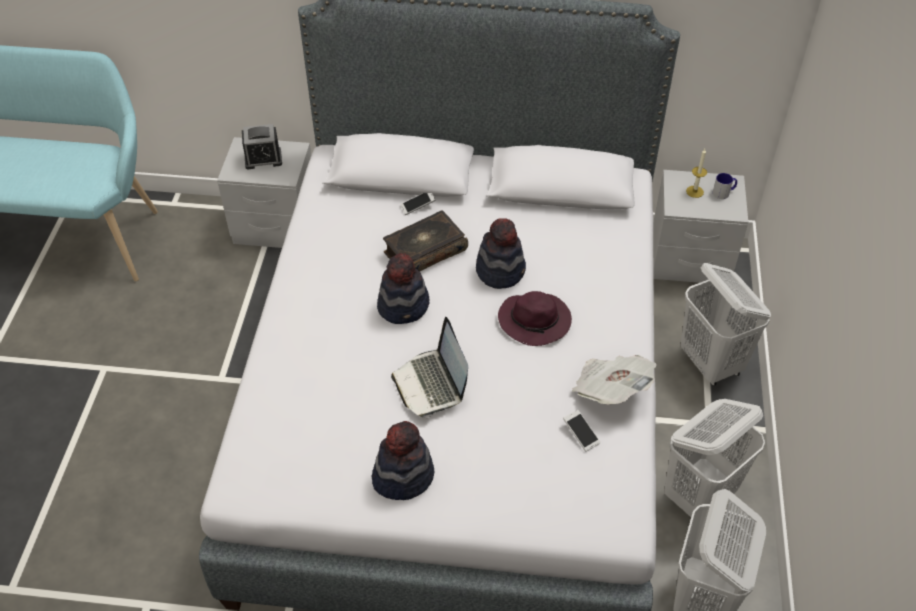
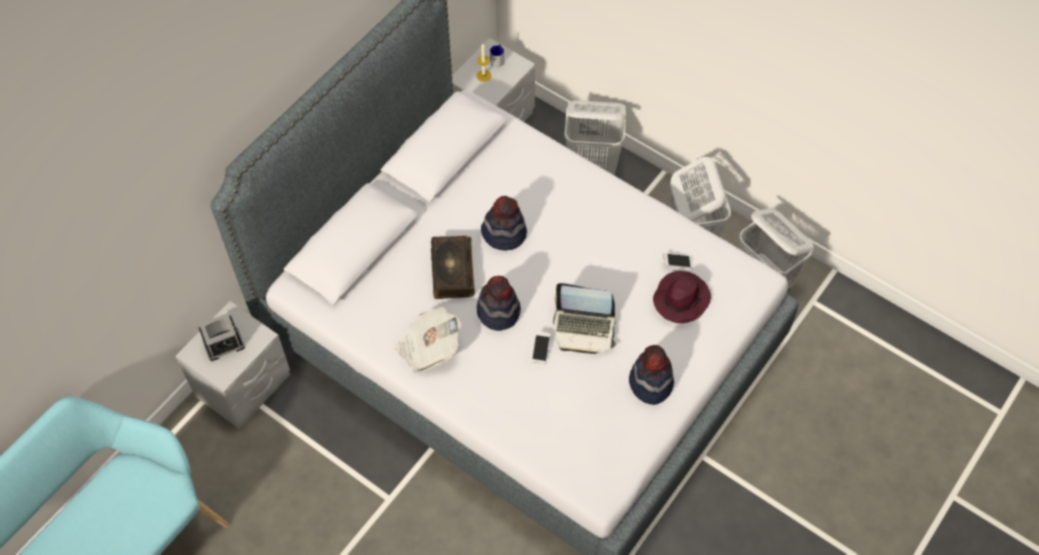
camera: 60 degrees left, 10 degrees up
alarm clock [242,124,282,169] -> alarm clock turned 45 degrees clockwise [198,313,245,361]
phone [400,193,435,215] -> phone moved to [532,331,551,364]
purple hat [498,291,572,346] -> purple hat moved to [653,271,711,323]
newspaper [572,355,656,405] -> newspaper moved to [395,307,462,373]

